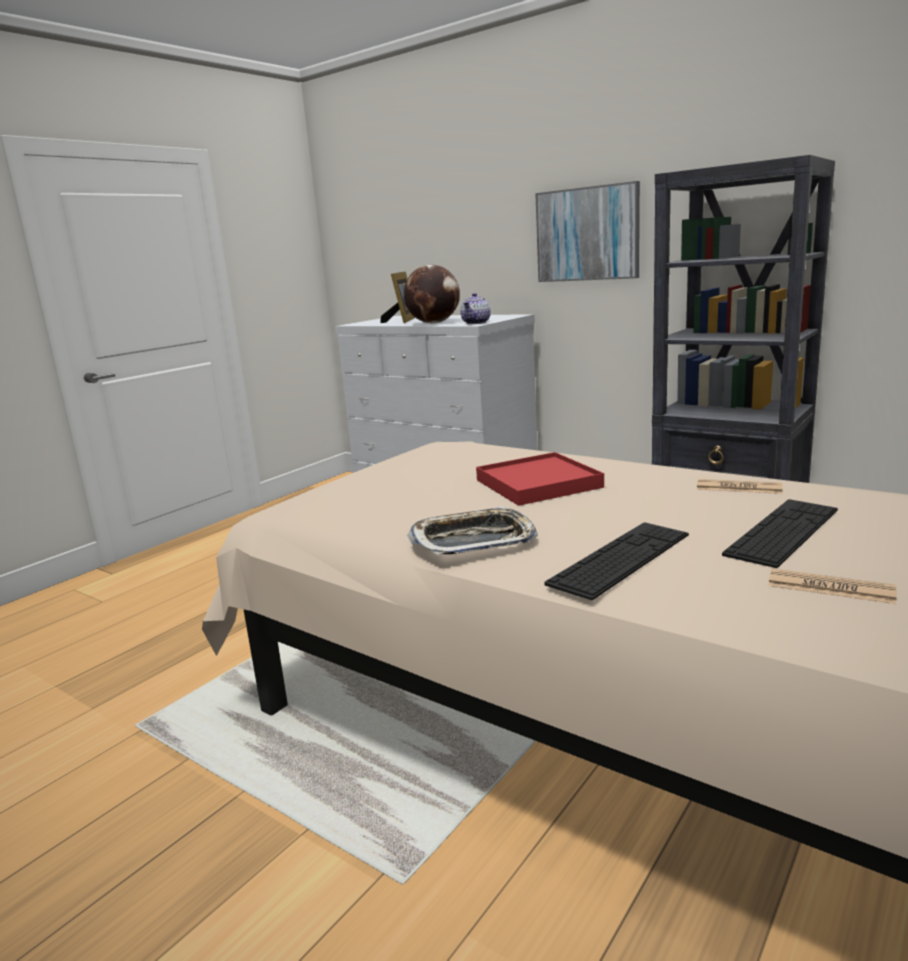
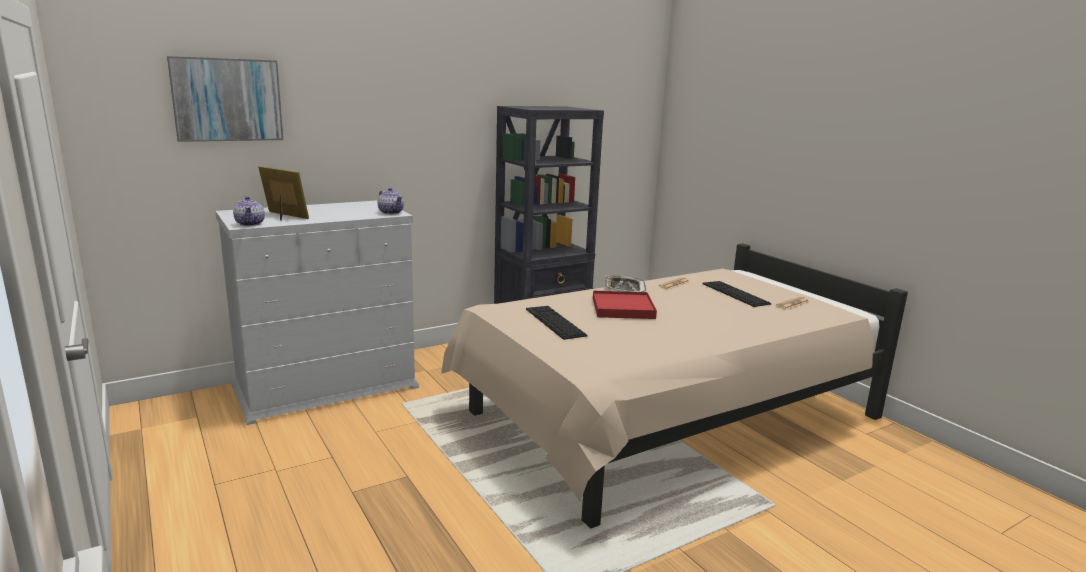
camera: 70 degrees left, 0 degrees up
globe [404,265,460,323] -> none
tray [407,506,538,556] -> tray moved to [605,275,646,292]
picture [535,181,640,282] -> picture moved to [167,56,283,142]
keyboard [545,522,689,600] -> keyboard moved to [526,306,588,340]
none -> teapot [233,196,265,226]

